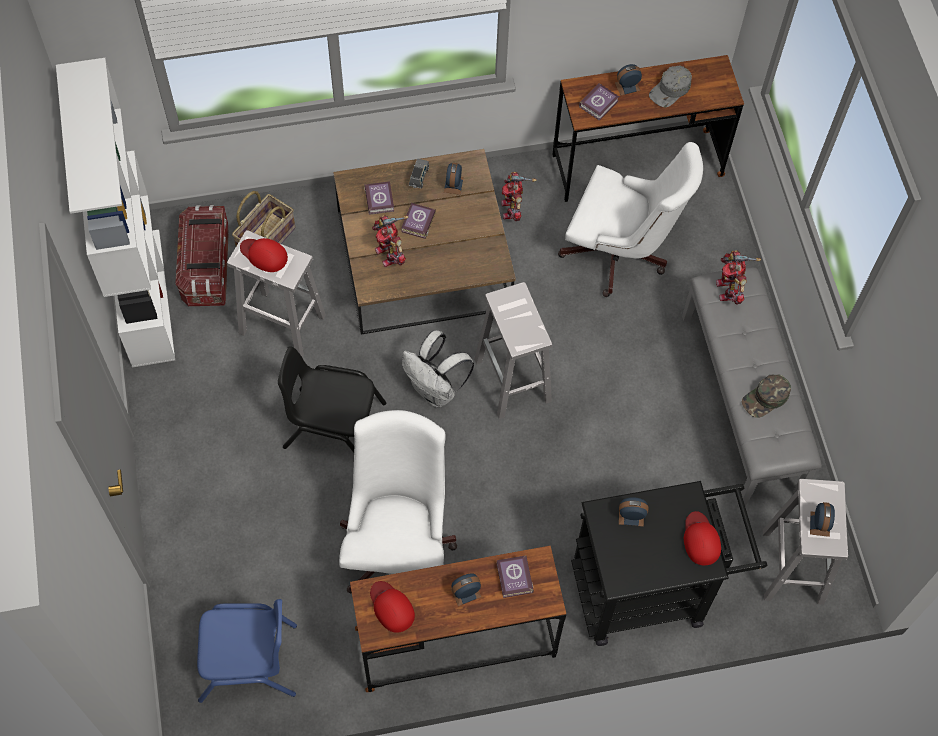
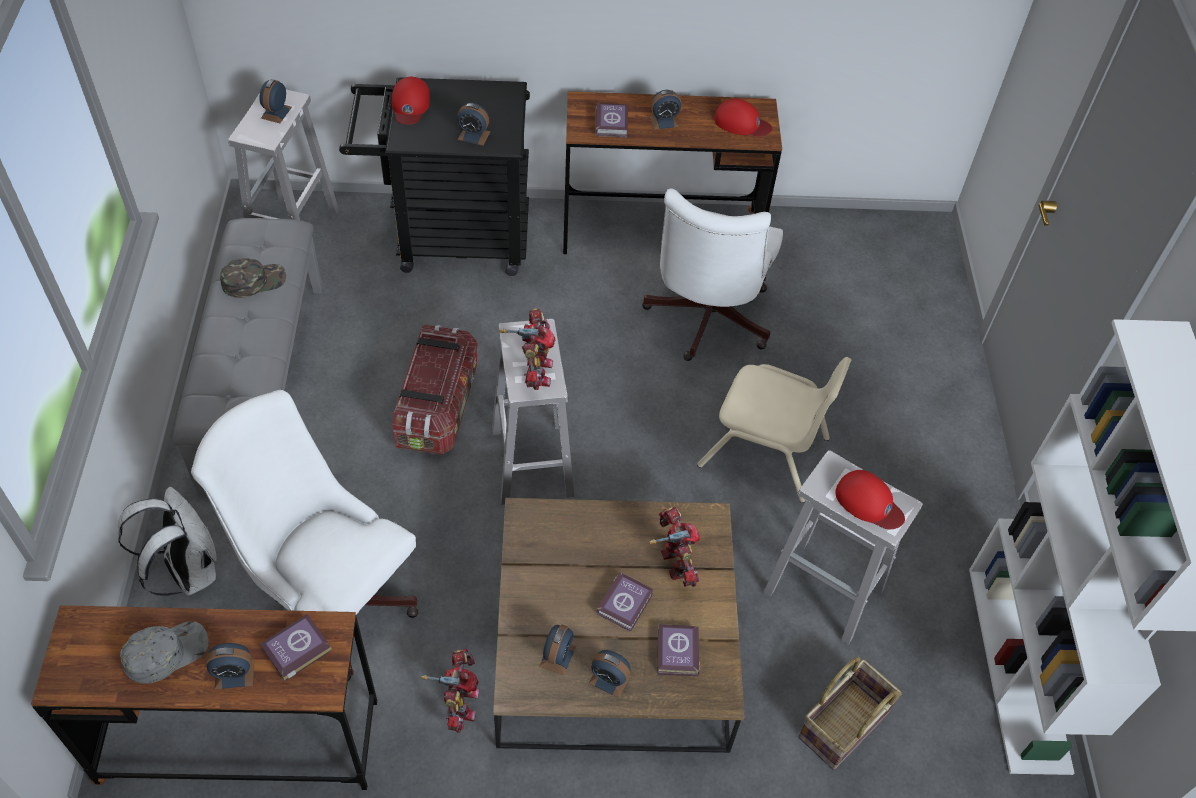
camera: 170 degrees left, 10 degrees down
storage box [175,205,229,306] -> storage box moved to [392,325,478,455]
blue chair [197,599,297,703] -> none
black chair [278,346,386,453] -> beige chair [697,357,852,503]
red cap [370,581,415,633] -> red cap turned 45 degrees counterclockwise [714,98,772,137]
white backpack [402,330,474,408] -> white backpack moved to [118,487,217,596]
grey toy car [409,159,429,188] -> alarm clock [589,650,631,698]
toy robot [716,250,761,304] -> toy robot moved to [499,308,555,390]

